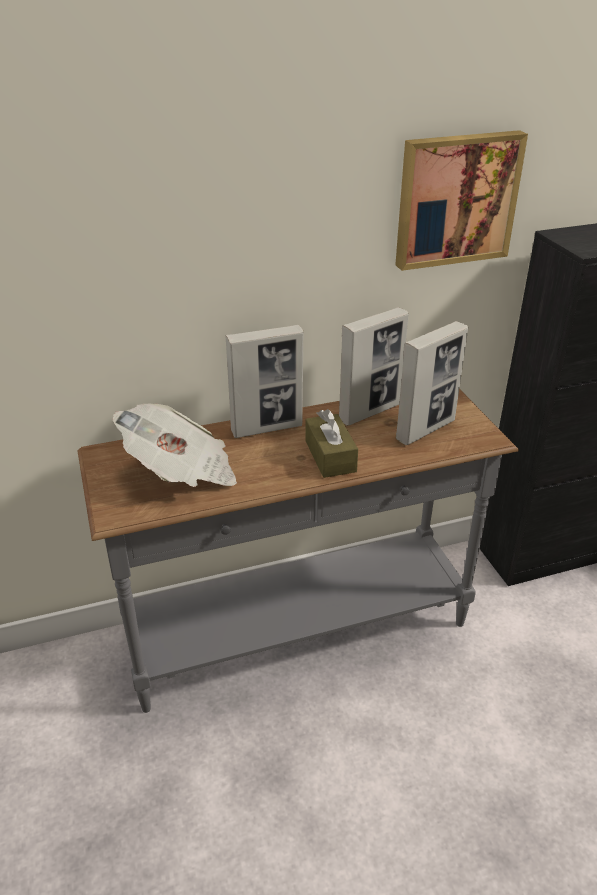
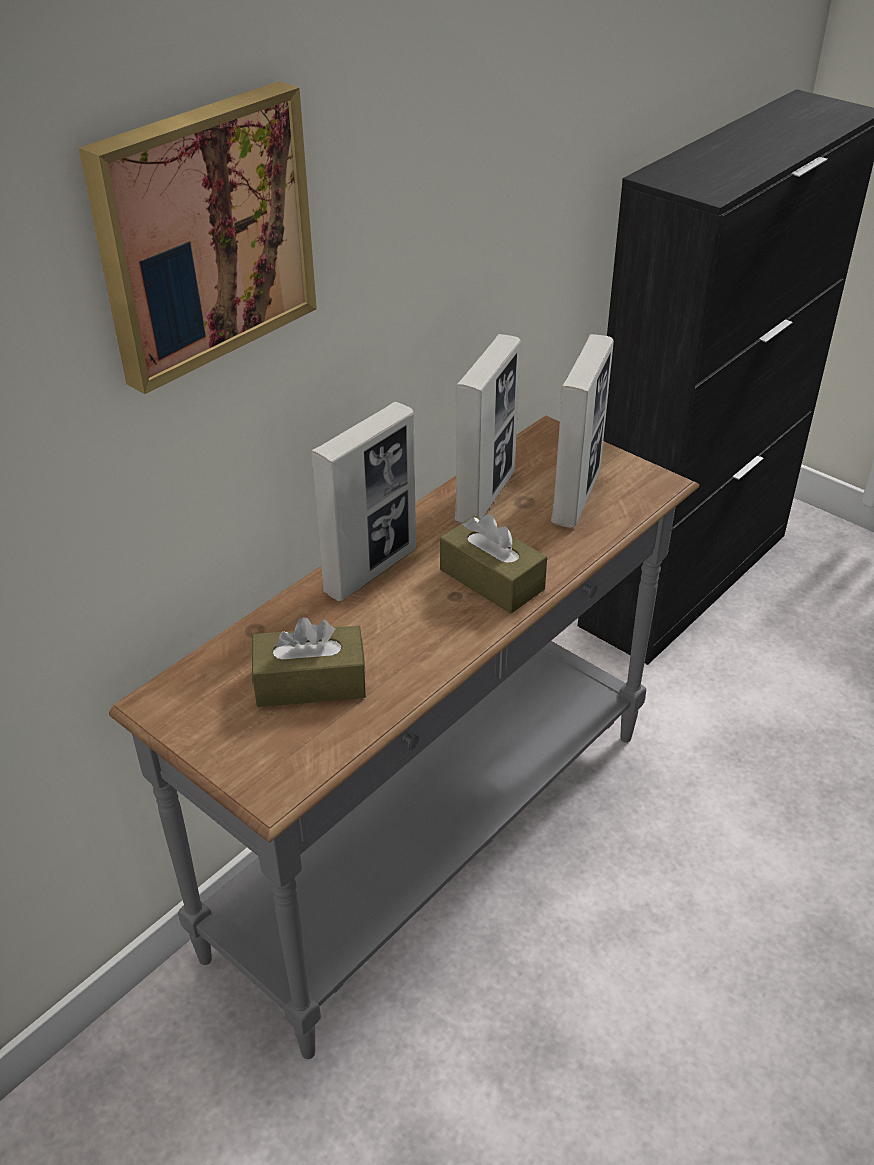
camera: 30 degrees left, 5 degrees up
newspaper [113,404,237,487] -> brown tissue box [252,617,366,707]
picture [395,130,528,271] -> picture moved to [79,81,317,394]

